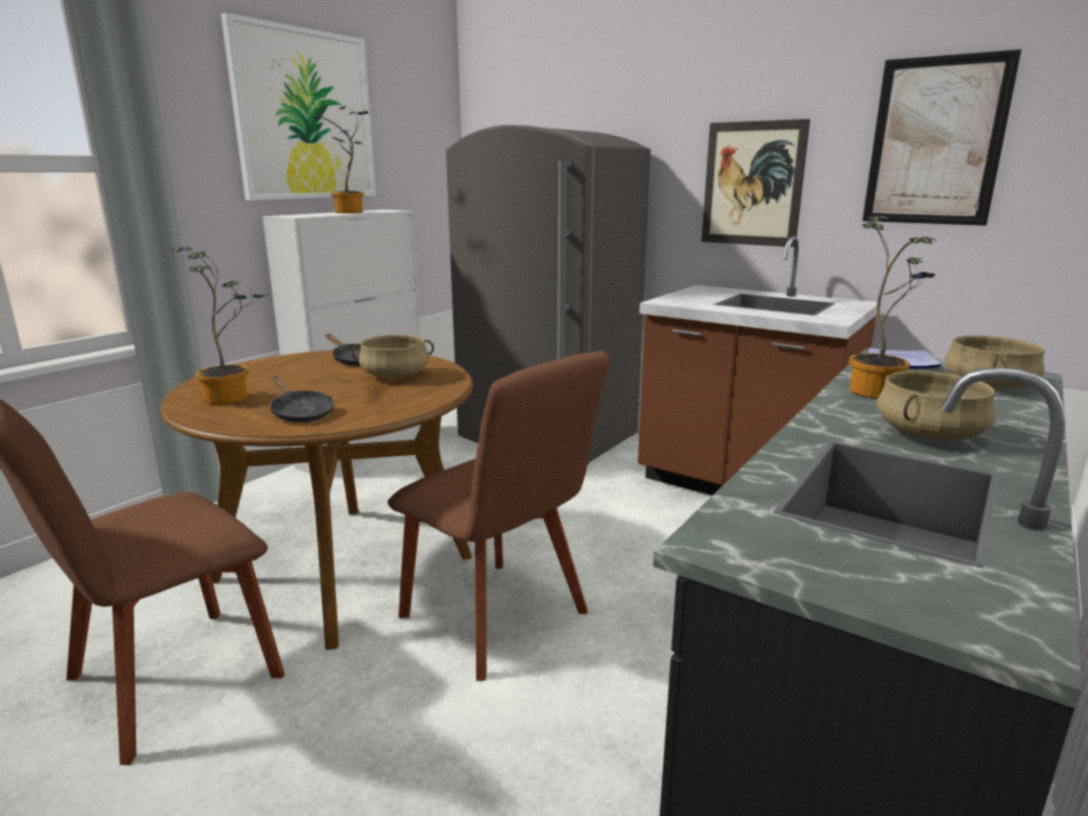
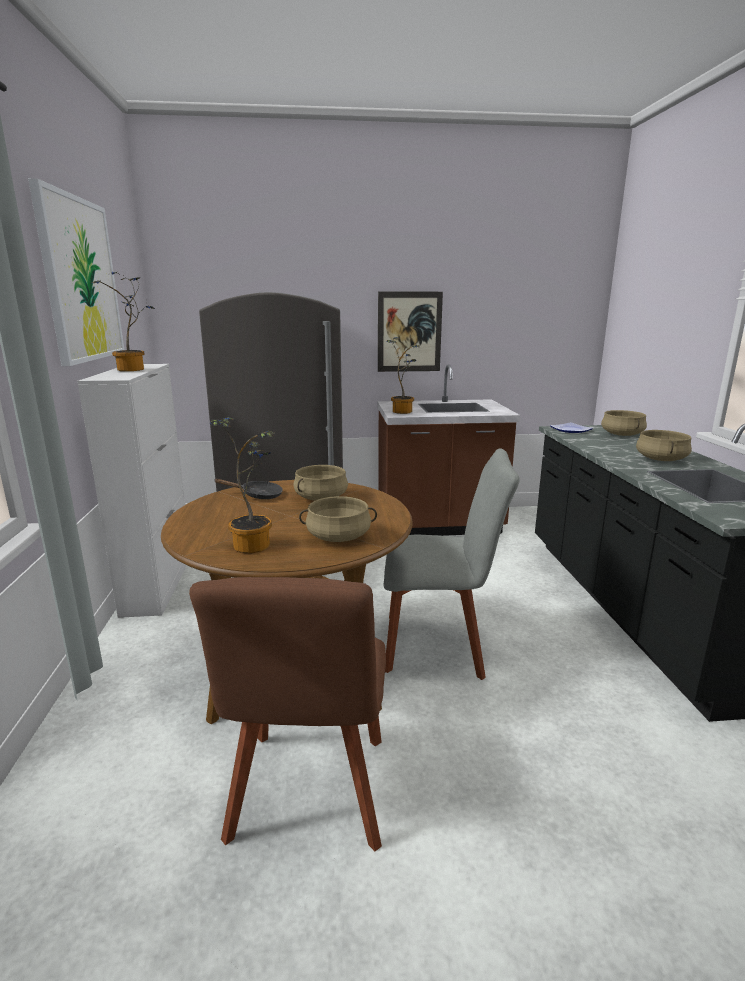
camera: 40 degrees left, 0 degrees up
black frying pan [270,376,334,422] -> beige cooking pot [299,496,377,542]
brown chair [388,351,609,681] -> grey chair [383,448,520,680]
potted plant [849,215,937,399] -> potted plant moved to [386,337,419,414]
picture [863,49,1021,226] -> none

